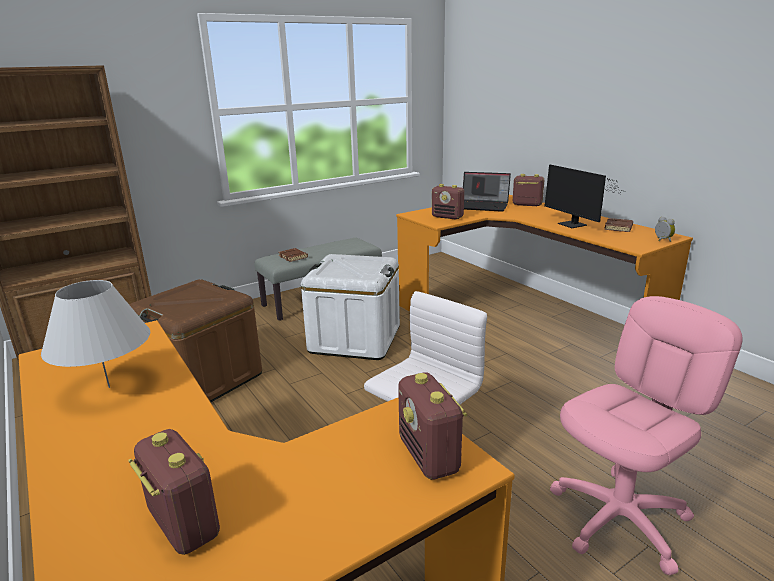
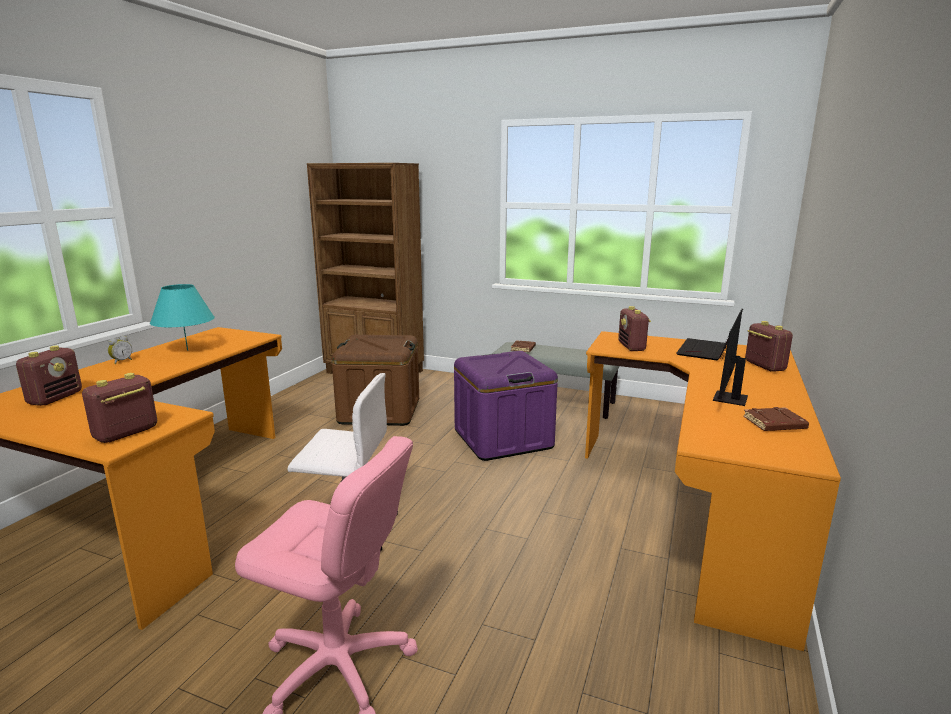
camera: 55 degrees right, 5 degrees down
white table lamp [41,280,150,388] -> turquoise table lamp [150,284,215,351]
white storage box [301,254,400,360] -> purple storage box [454,351,558,461]
laptop [463,172,511,212] -> laptop turned 45 degrees clockwise [676,309,743,360]
alarm clock [655,216,675,242] -> alarm clock moved to [108,336,132,364]

